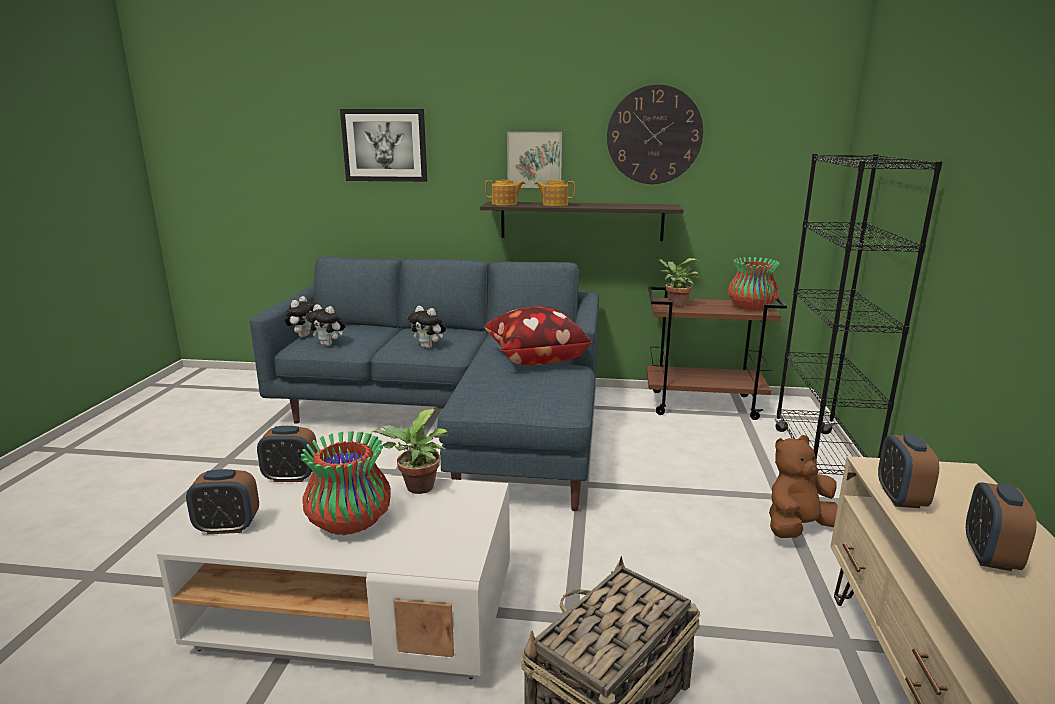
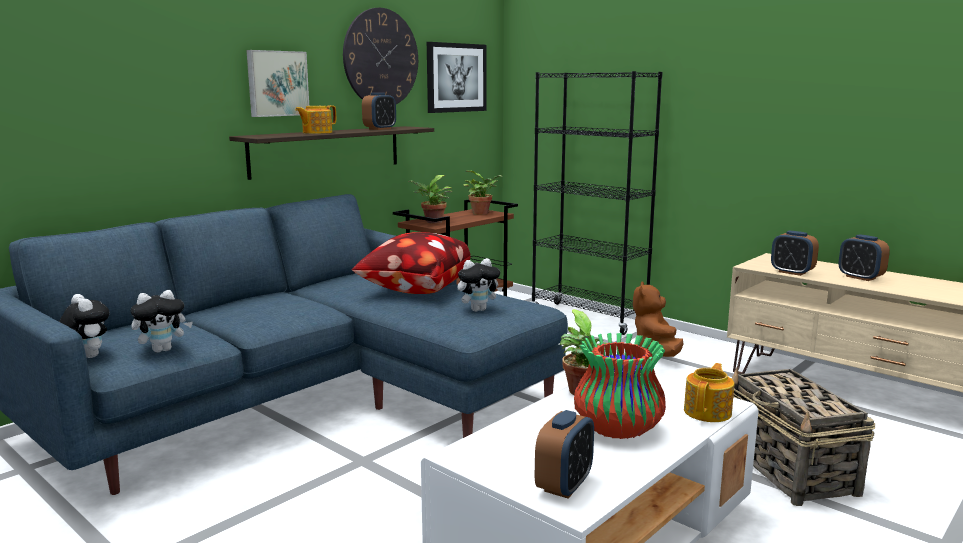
camera: 55 degrees left, 5 degrees down
alarm clock [257,426,318,482] -> alarm clock moved to [362,93,396,130]
picture [340,109,427,182] -> picture moved to [427,42,487,113]
plush toy [408,306,446,348] -> plush toy moved to [457,258,503,312]
teapot [485,180,525,206] -> teapot moved to [684,363,734,422]
vase [728,257,780,310] -> potted plant [463,171,502,215]

